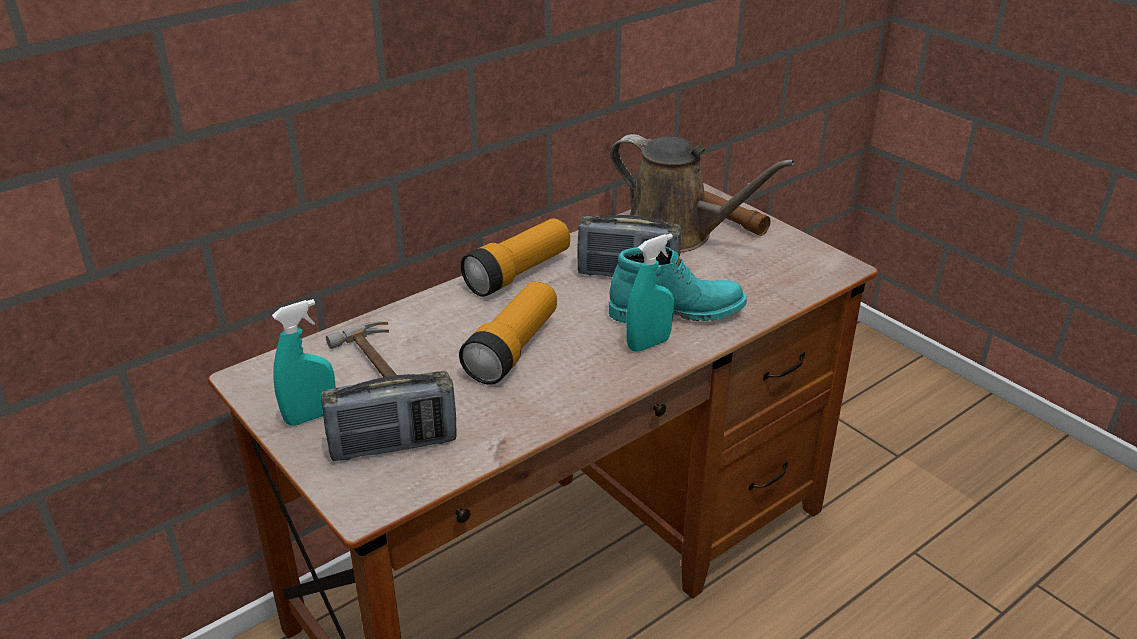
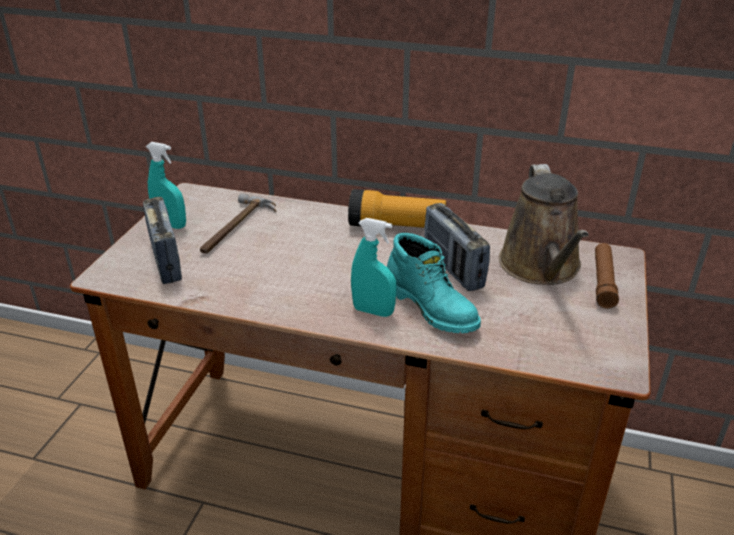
camera: 55 degrees right, 0 degrees up
radio [321,371,457,461] -> radio turned 150 degrees counterclockwise [143,197,182,284]
flashlight [459,281,557,385] -> none

